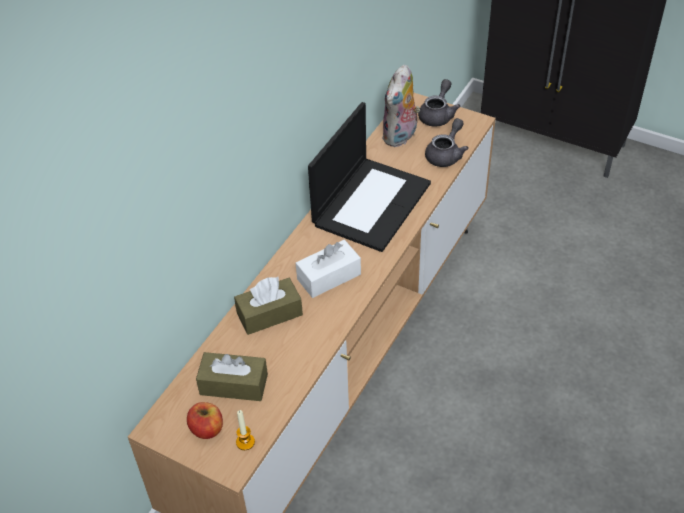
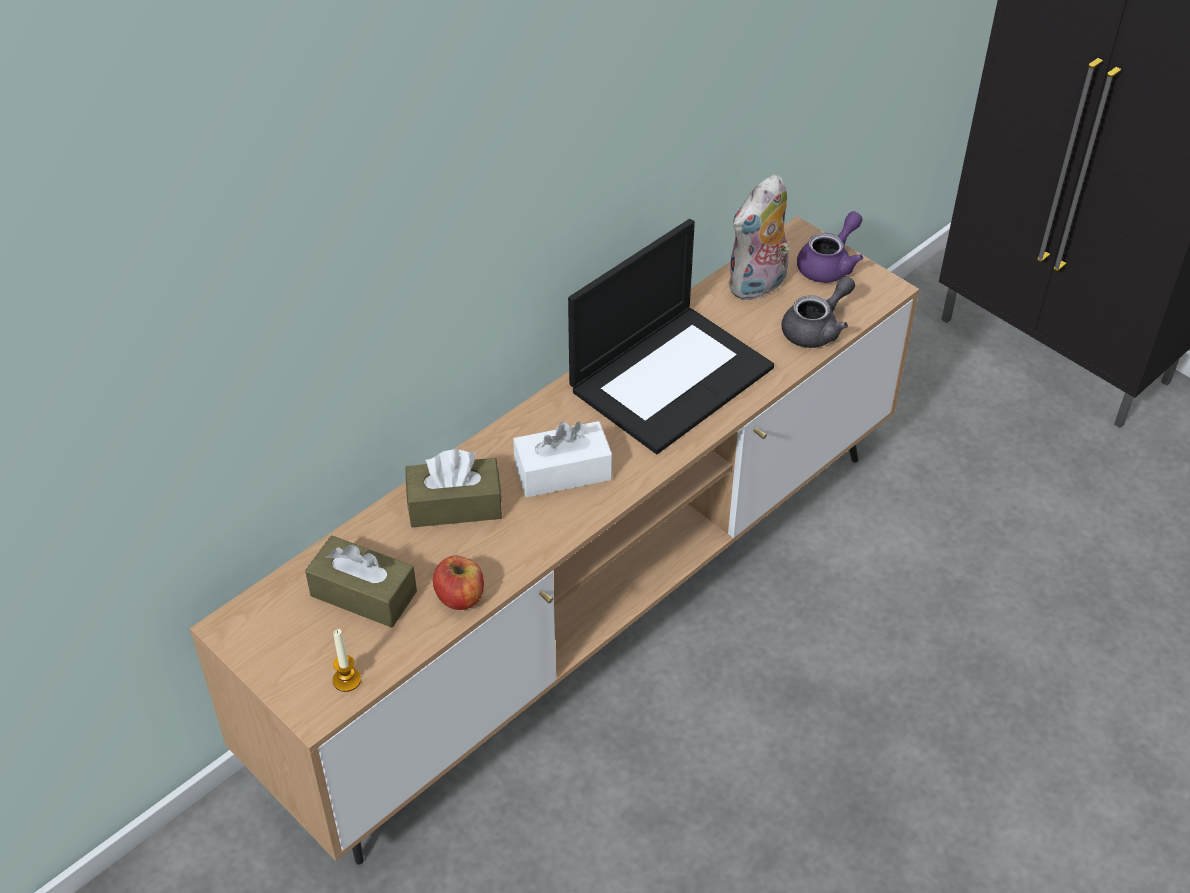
camera: 15 degrees right, 0 degrees up
apple [187,402,223,439] -> apple moved to [433,556,484,610]
grey teapot [418,79,460,127] -> purple teapot [797,211,863,283]

